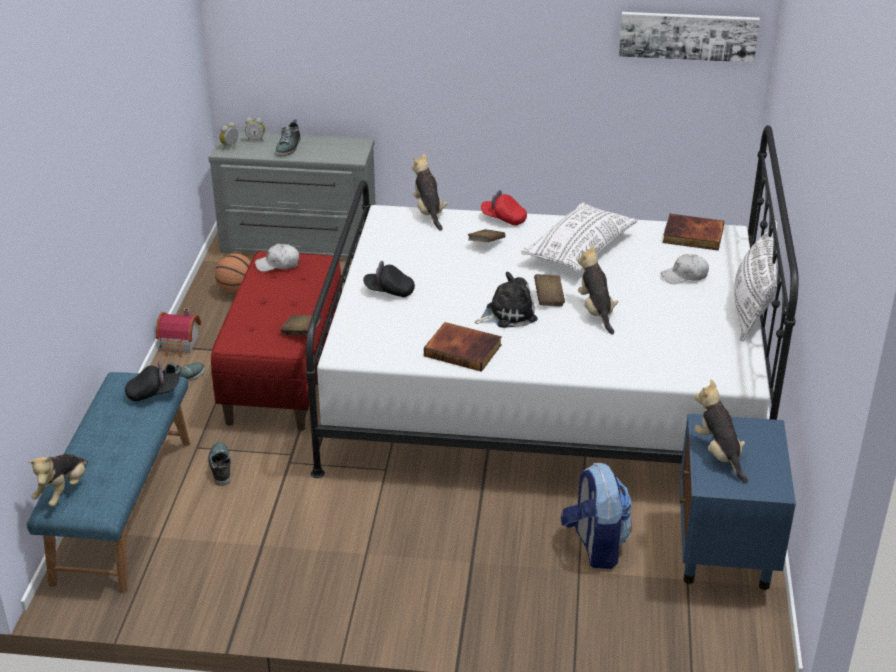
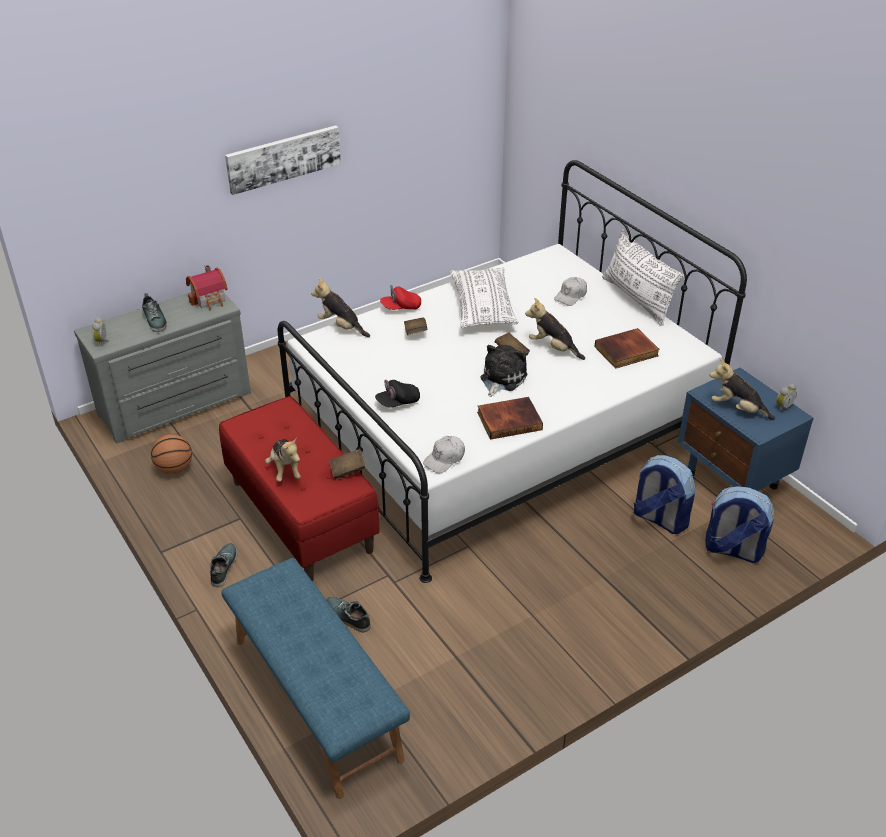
camera: 40 degrees left, 5 degrees up
plush toy [28,454,88,507] -> plush toy moved to [265,438,301,481]
black cap [125,362,179,402] -> none
toy house [156,308,201,358] -> toy house moved to [186,265,228,311]
alarm clock [245,117,265,142] -> alarm clock moved to [776,384,797,411]
white cap [255,244,299,272] -> white cap moved to [423,436,465,473]
picture [619,12,760,63] -> picture moved to [225,125,341,195]
book [663,214,724,251] -> book moved to [594,328,660,369]
none -> backpack [705,486,774,563]

